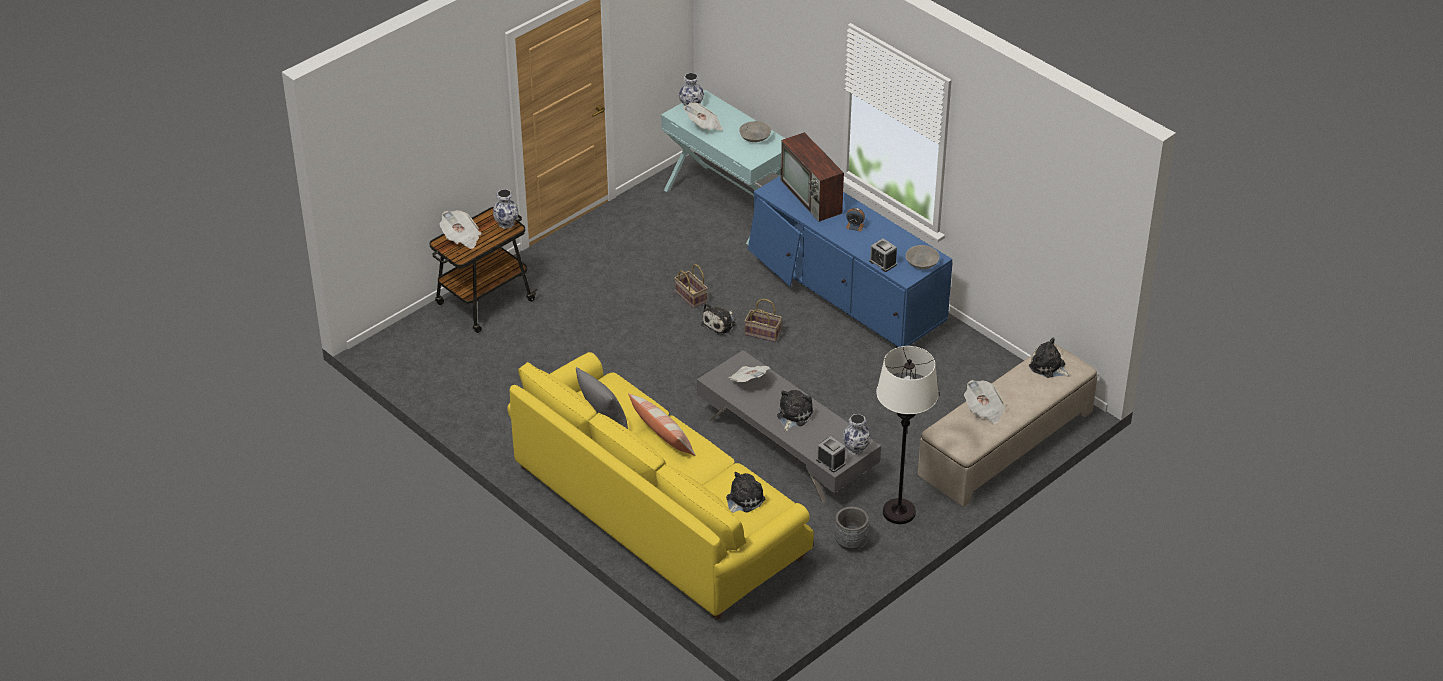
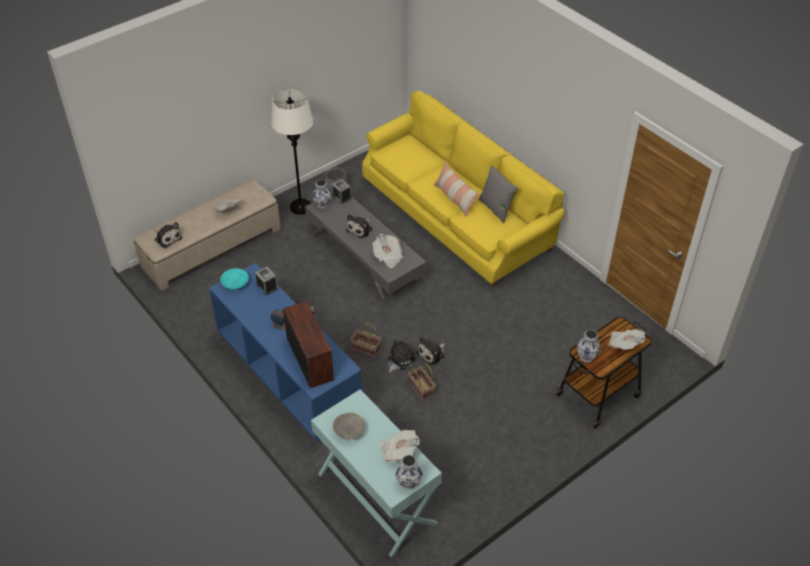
camera: 175 degrees left, 5 degrees up
plush toy [726,472,765,513] -> plush toy moved to [417,337,445,365]
grey bowl [906,245,939,269] -> turquoise bowl [221,268,249,290]

